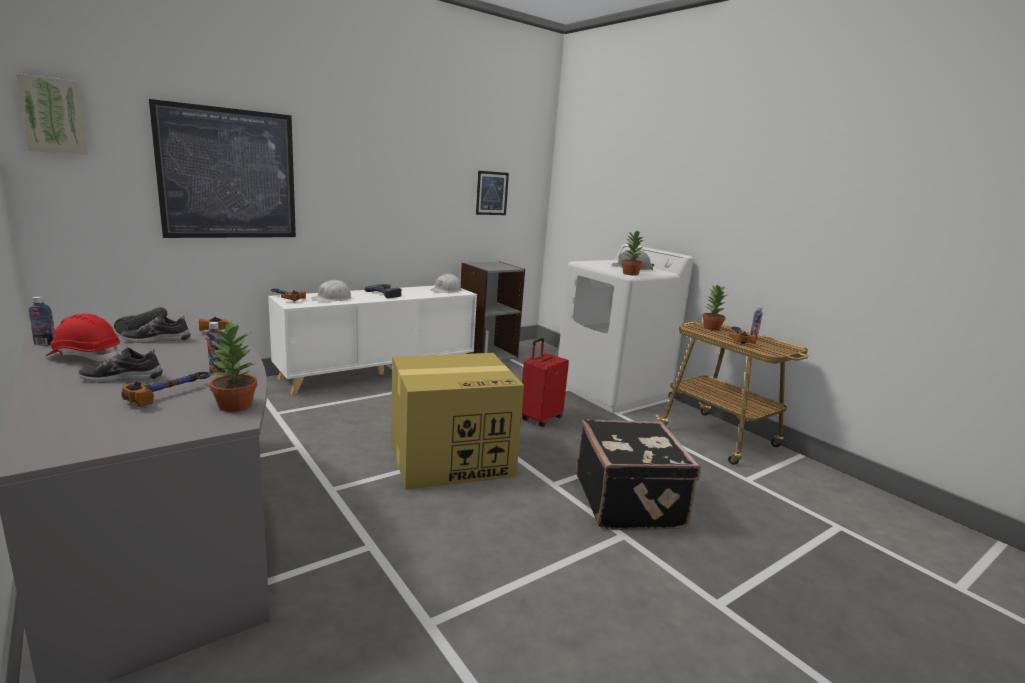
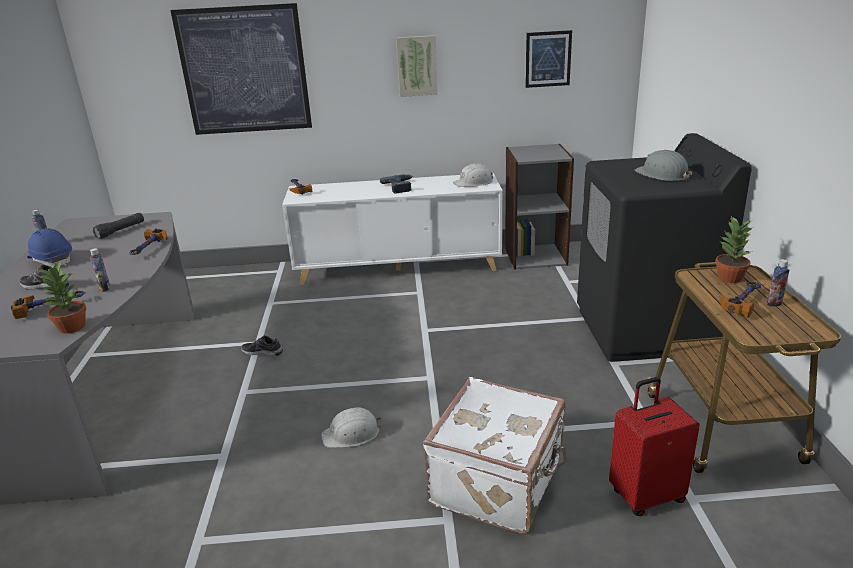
camera: 35 degrees right, 10 degrees up
picture [16,74,88,155] -> picture moved to [396,35,437,97]
red hard hat [45,313,120,361] -> blue hard hat [27,228,72,267]
shoe [121,314,190,343] -> shoe moved to [241,336,283,356]
white hard hat [311,280,351,302] -> white hard hat moved to [321,408,382,448]
cardboard box [391,353,524,490] -> none
red suitcase [522,338,569,427] -> red suitcase moved to [609,377,700,516]
white washing machine [558,244,693,413] -> black washing machine [577,133,752,362]
black suitcase [576,419,701,530] -> white suitcase [423,377,566,534]
potted plant [621,230,644,276] -> none

